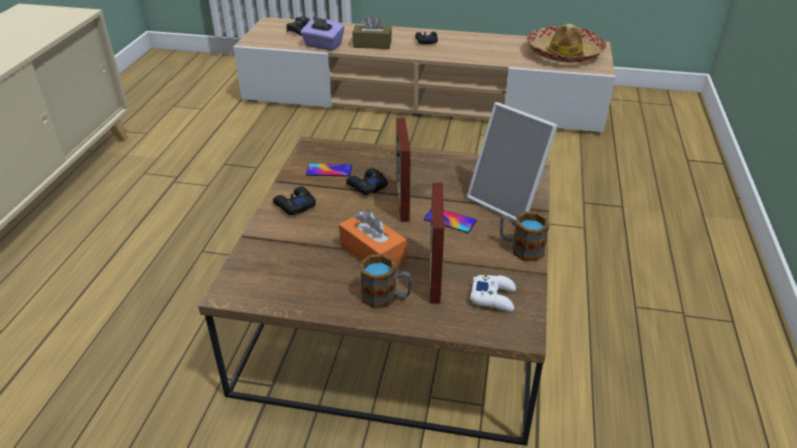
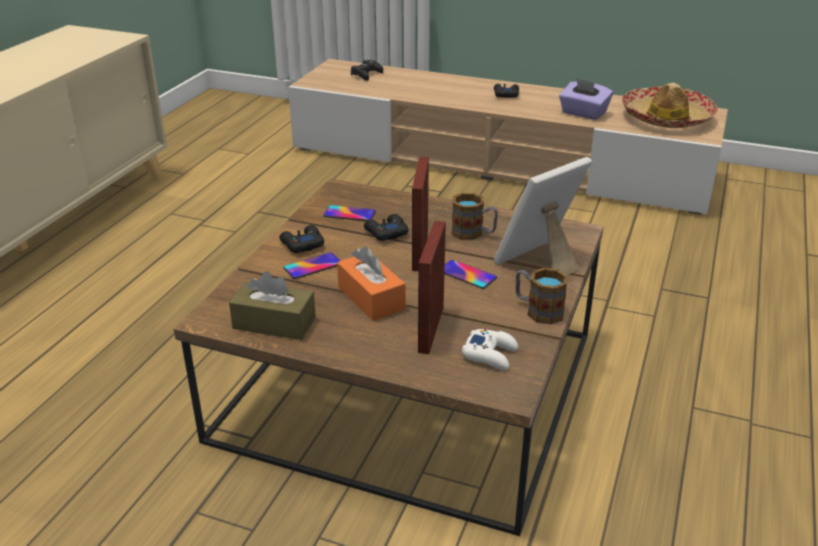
camera: 10 degrees right, 5 degrees down
purple tissue box [300,16,344,51] -> purple tissue box moved to [559,78,613,120]
brown tissue box [352,14,392,49] -> brown tissue box moved to [229,271,316,340]
mug [360,254,412,308] -> mug moved to [452,193,498,240]
picture frame [467,102,558,221] -> picture frame turned 90 degrees clockwise [494,157,592,275]
none -> phone [283,252,340,279]

